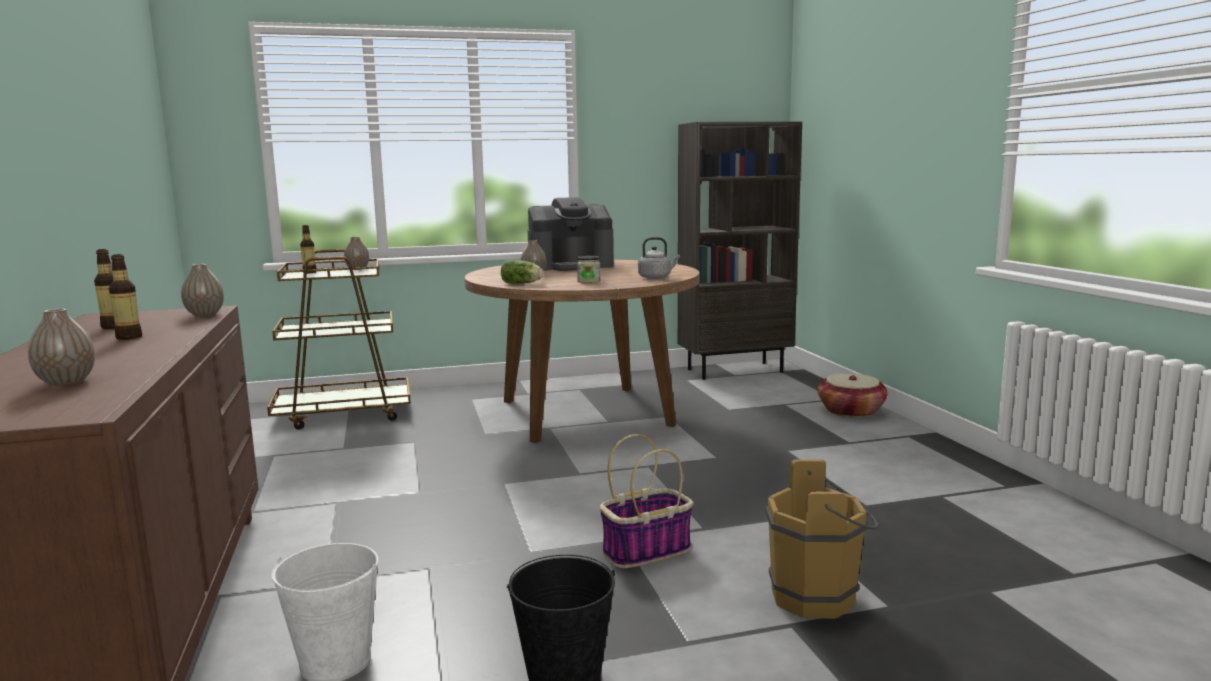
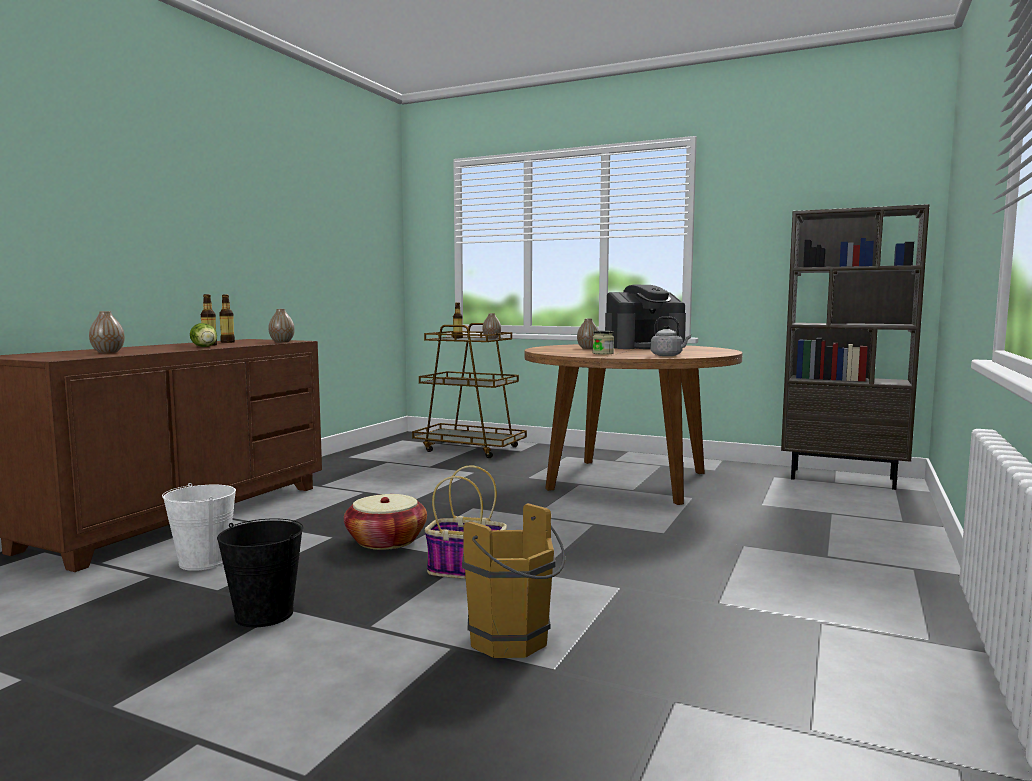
camera: 40 degrees right, 5 degrees down
lettuce [501,260,543,284] -> lettuce moved to [190,323,217,347]
coffee machine [527,197,614,271] -> coffee machine turned 45 degrees counterclockwise [605,285,686,349]
basket [817,373,888,417] -> basket moved to [344,494,427,550]

